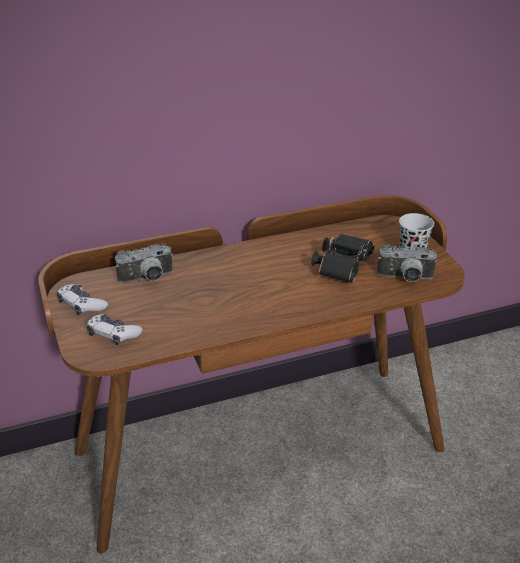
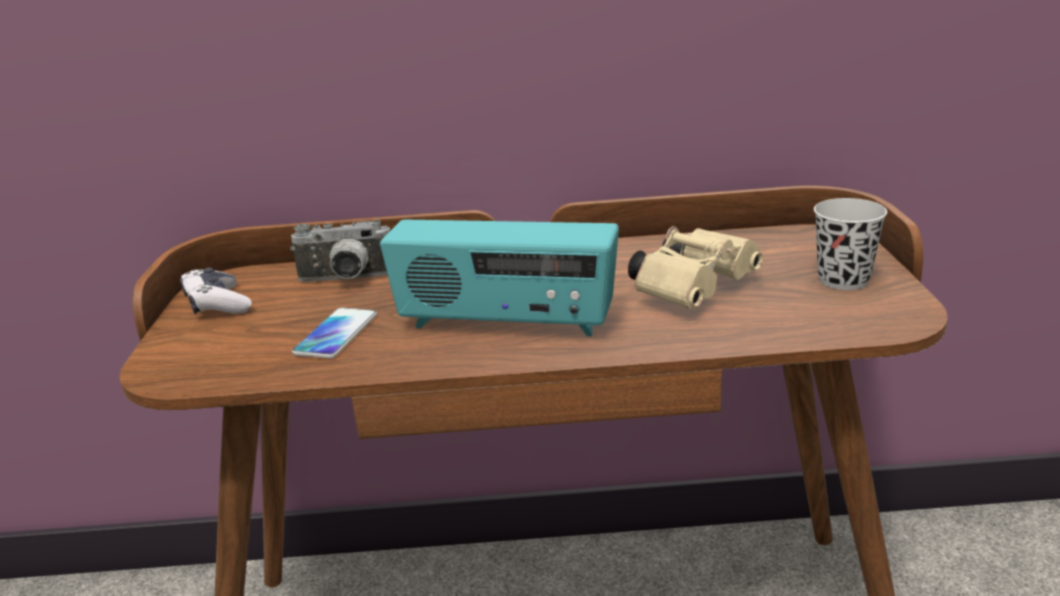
camera: 20 degrees right, 10 degrees down
game controller [87,314,143,345] -> none
black binoculars [311,234,374,284] -> beige binoculars [628,226,763,310]
camera [377,244,437,282] -> none
none -> phone [292,308,377,358]
none -> radio [380,220,619,336]

